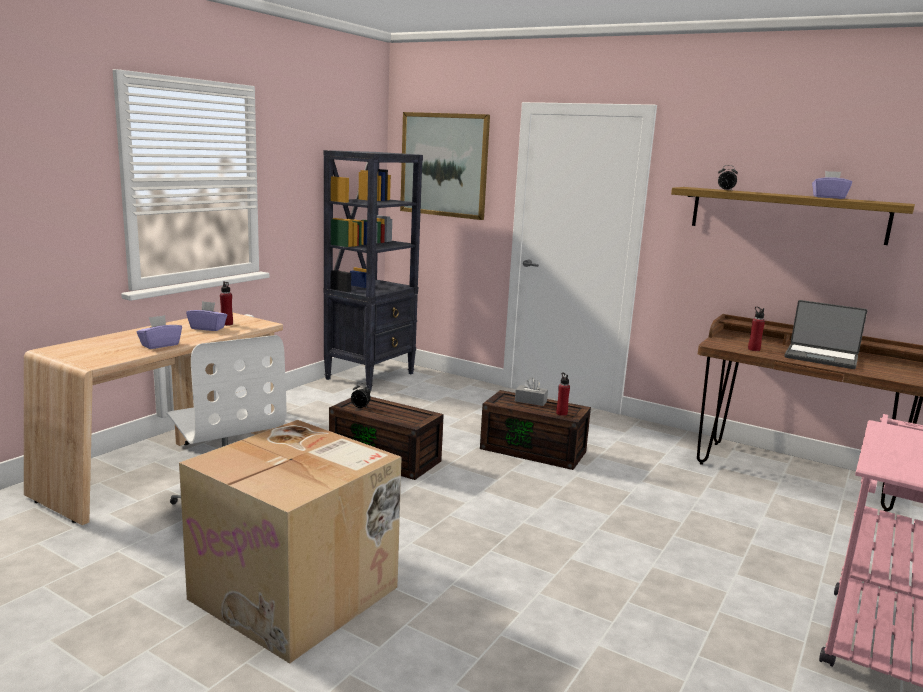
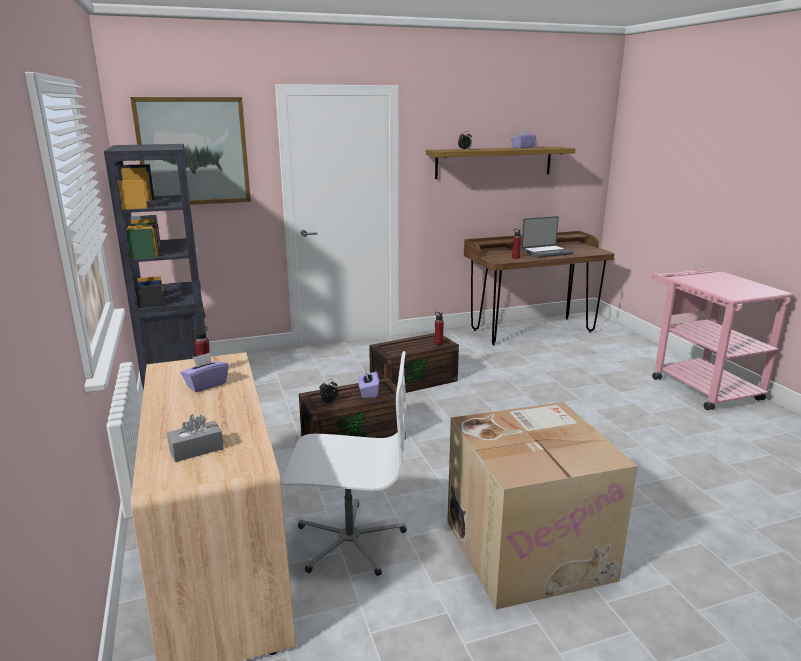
camera: 50 degrees left, 5 degrees up
purple tissue box [136,315,182,349] -> purple tissue box moved to [358,369,379,398]
grey tissue box [515,378,548,406] -> grey tissue box moved to [167,414,224,462]

